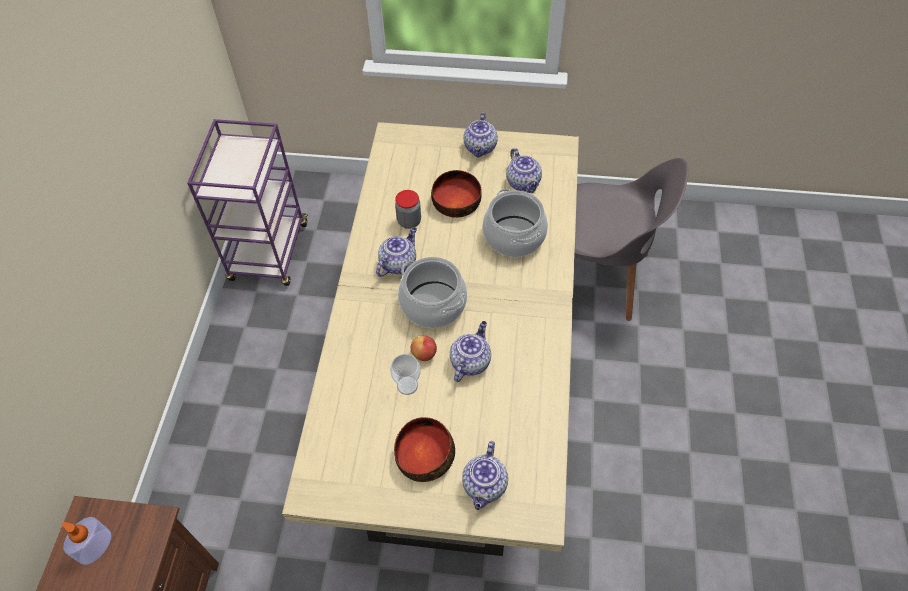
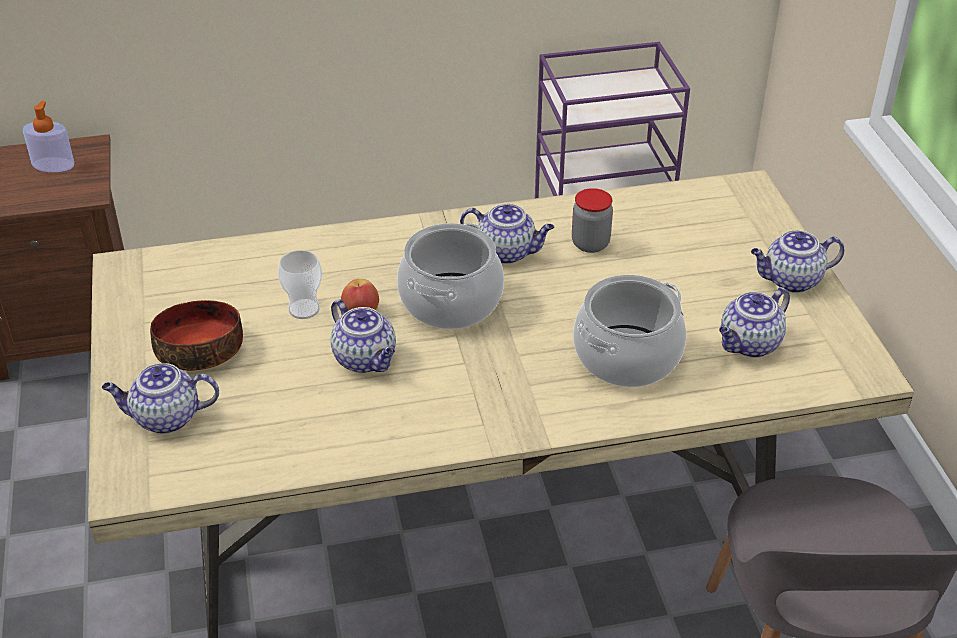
camera: 70 degrees right, 15 degrees down
bowl [431,170,482,218] -> none
teapot [450,321,491,382] -> teapot turned 45 degrees clockwise [331,299,396,373]

